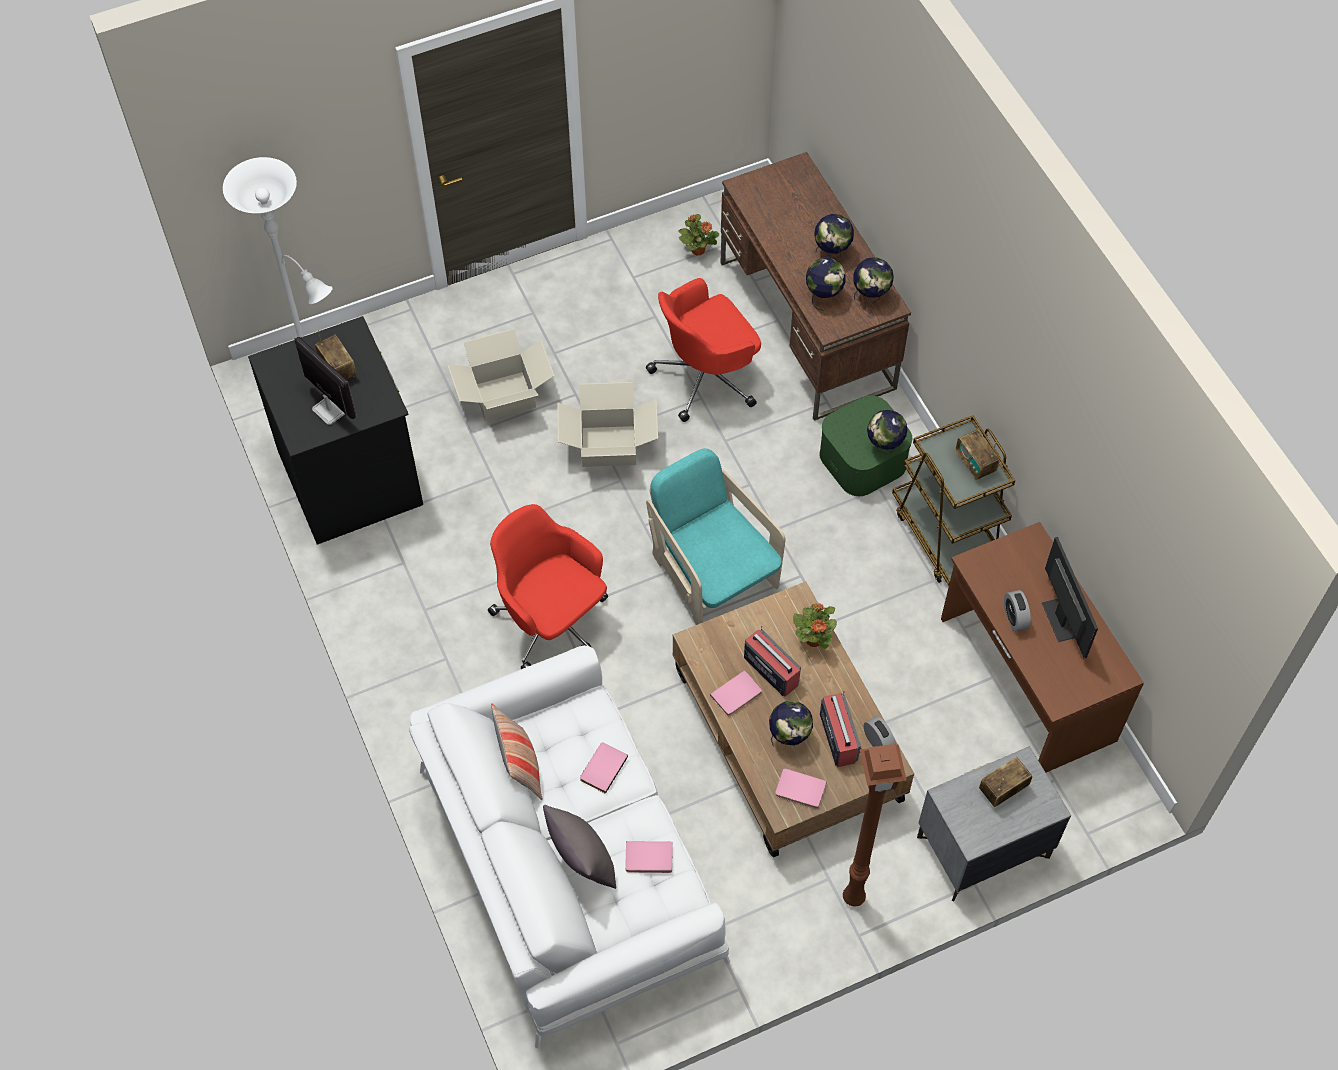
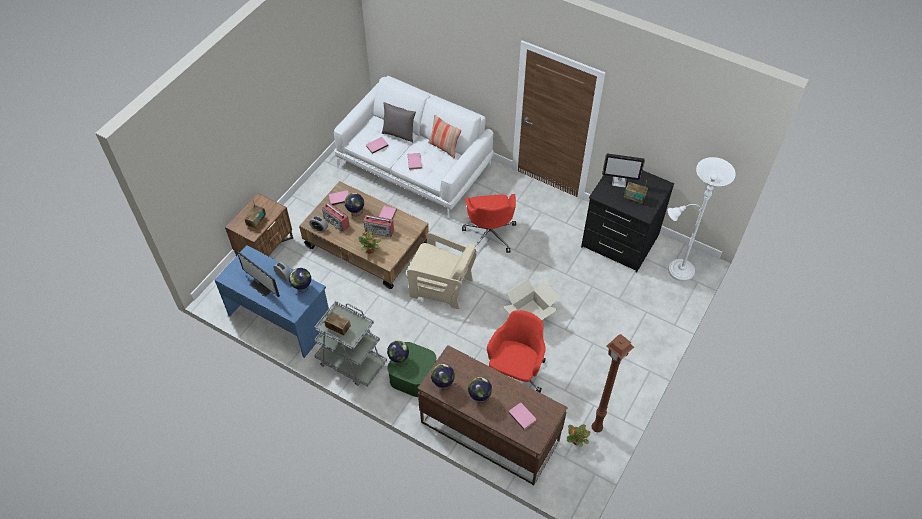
camera: 145 degrees right, 5 degrees down
cardboard box [448,328,555,421] -> none
red office chair [488,504,608,669] -> red office chair turned 75 degrees clockwise [462,194,516,253]
turquoise armchair [646,448,786,625] -> beige armchair [406,232,477,309]
globe [806,257,846,311] -> globe moved to [289,268,311,292]
brown floor lamp [843,744,906,907] -> brown floor lamp moved to [592,334,634,432]
brown cart [892,415,1015,586] -> grey cart [314,301,387,387]
grey nightstand [917,746,1071,902] -> brown nightstand [225,193,293,256]
brown desk [941,522,1144,772] -> blue desk [215,245,329,358]
none -> pink book [508,402,536,430]

